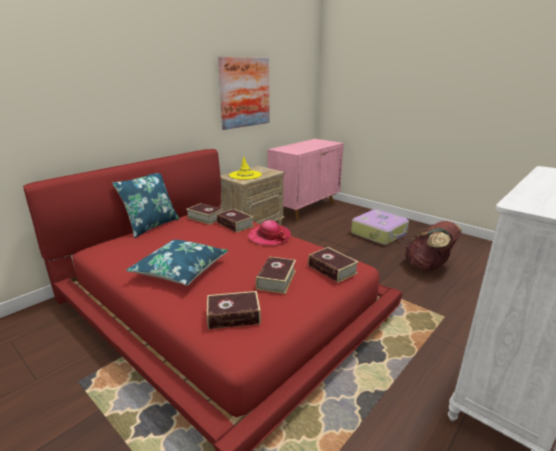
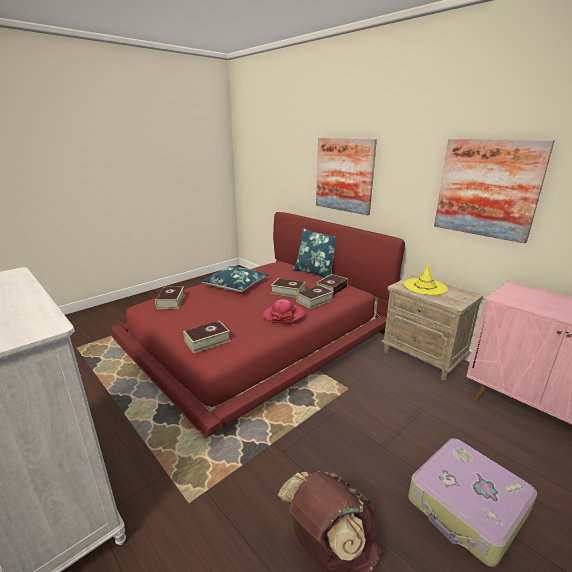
camera: 95 degrees right, 0 degrees up
book [256,256,296,294] -> book moved to [271,278,306,298]
none -> picture [316,138,377,215]

